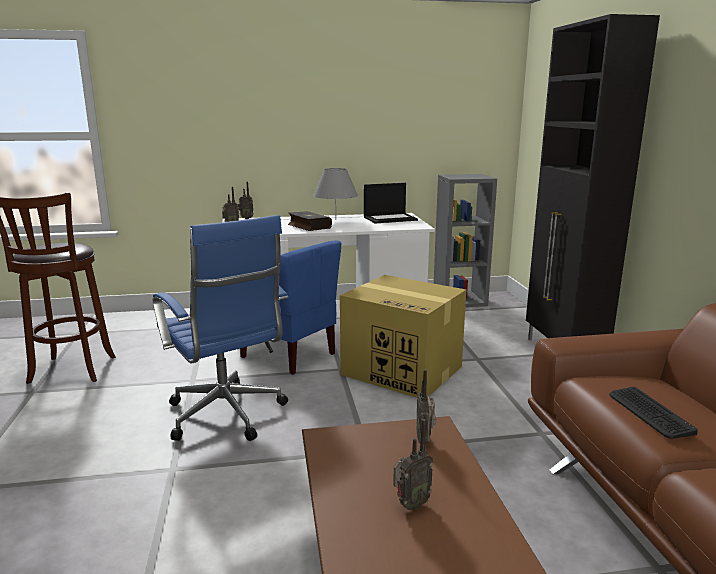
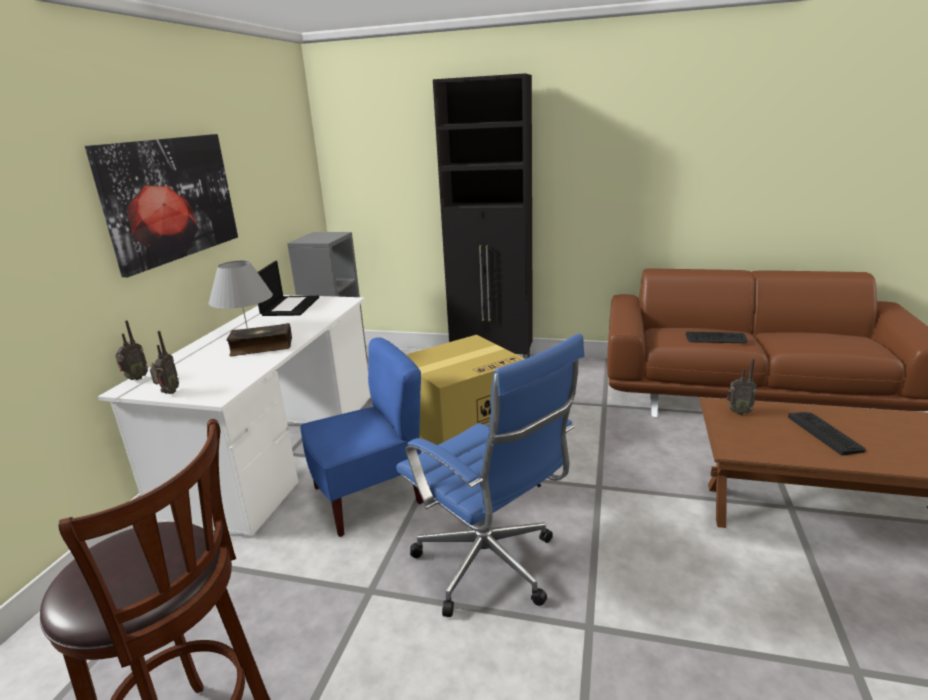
camera: 65 degrees left, 5 degrees up
blue office chair [153,215,288,441] -> blue office chair turned 60 degrees clockwise [396,334,584,617]
radio [393,419,433,510] -> keyboard [788,412,866,456]
none -> picture [85,134,238,277]

